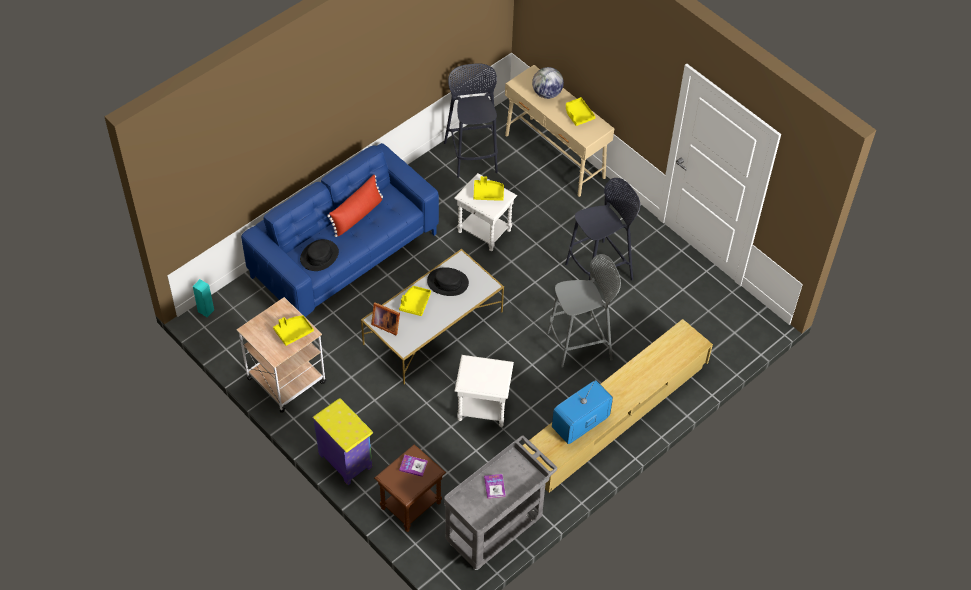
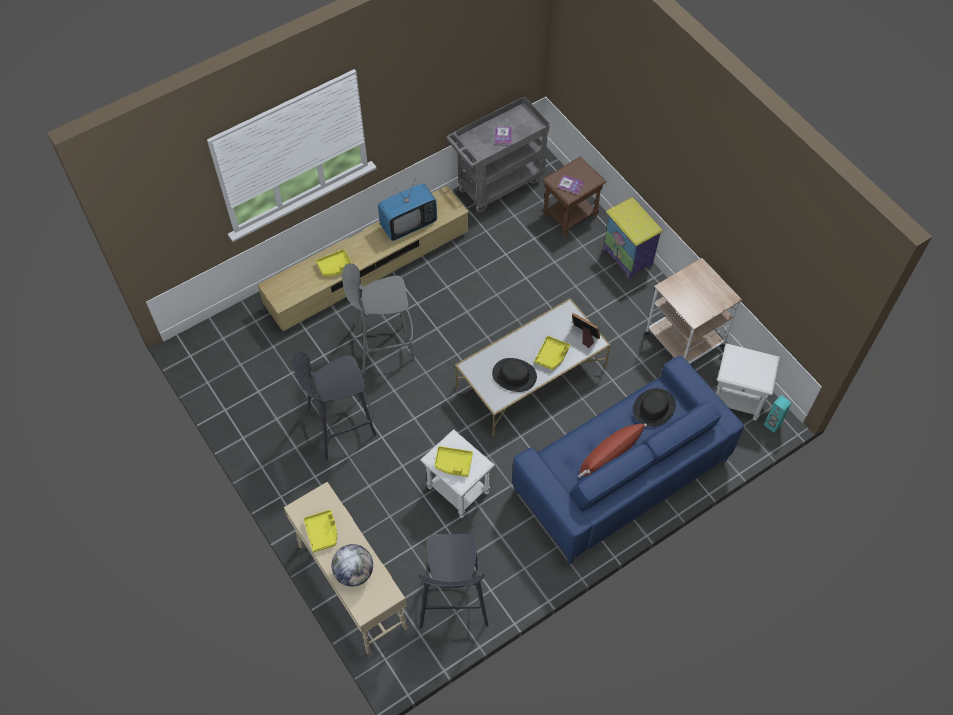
camera: 170 degrees left, 5 degrees up
yellow tray [273,316,314,346] -> yellow tray moved to [316,249,352,276]
white side table [454,355,514,427] -> white side table moved to [716,343,780,421]

